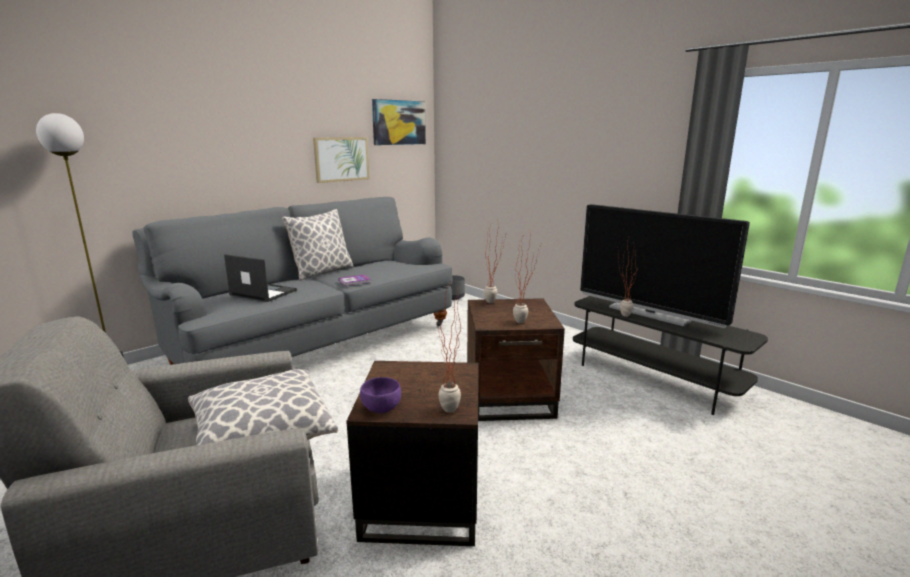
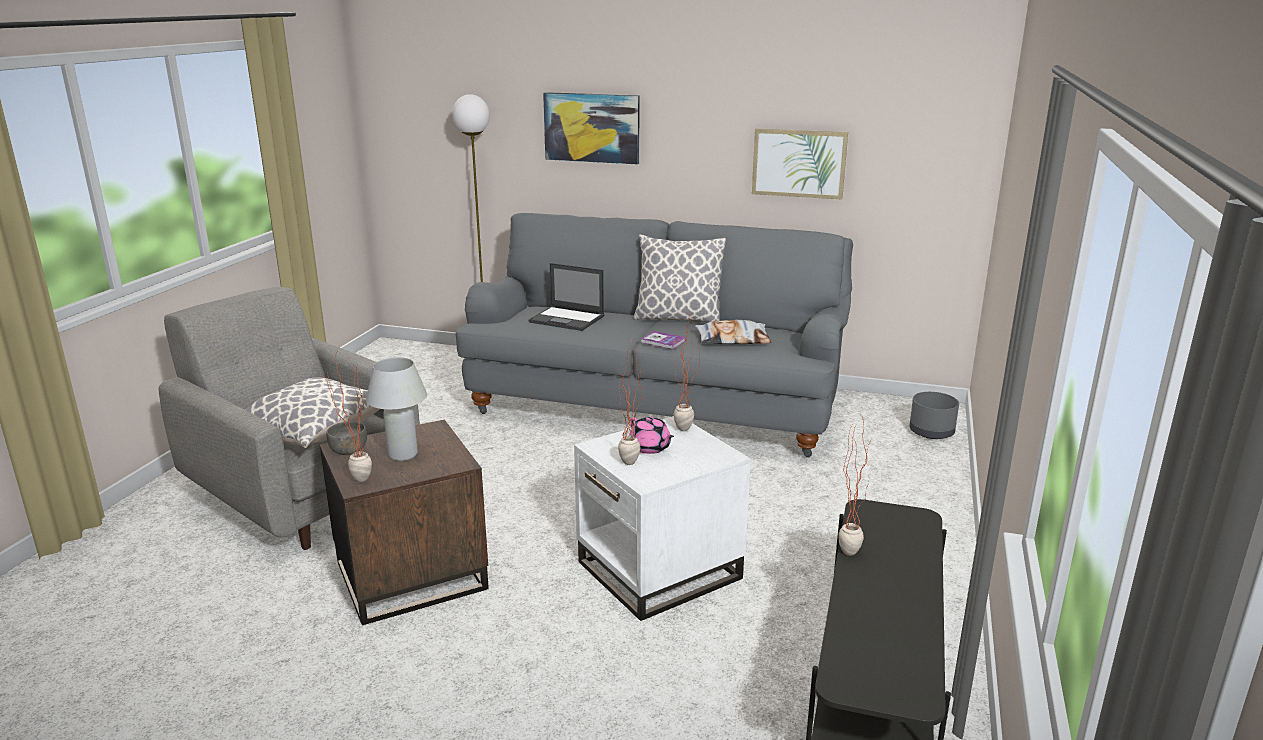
camera: 60 degrees right, 5 degrees up
laptop [224,254,297,302] -> laptop turned 120 degrees clockwise [528,263,604,331]
purple bowl [360,377,401,413] -> grey bowl [326,421,367,455]
picture [372,99,426,145] -> picture moved to [543,92,639,164]
brown side table [467,298,565,421] -> white side table [574,416,751,621]
television [580,204,750,328] -> none
none -> white table lamp [366,357,427,461]
none -> pink teapot [629,417,674,454]
none -> pillow [695,320,771,344]

